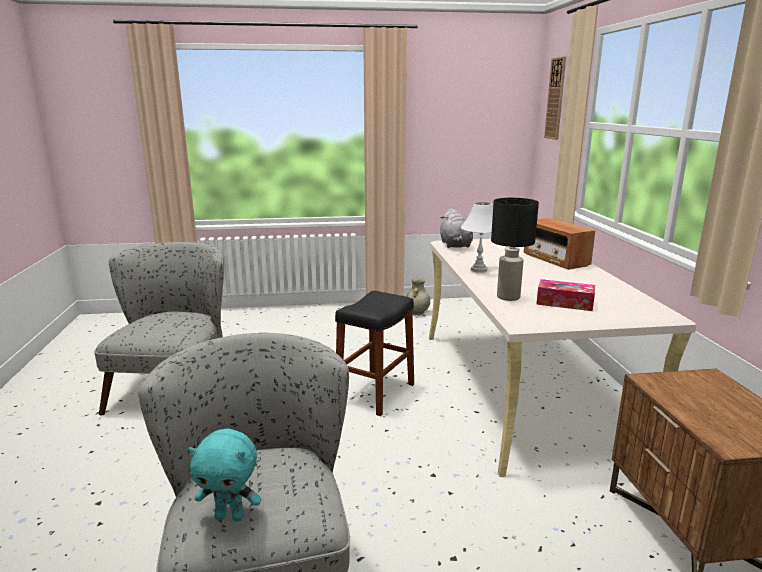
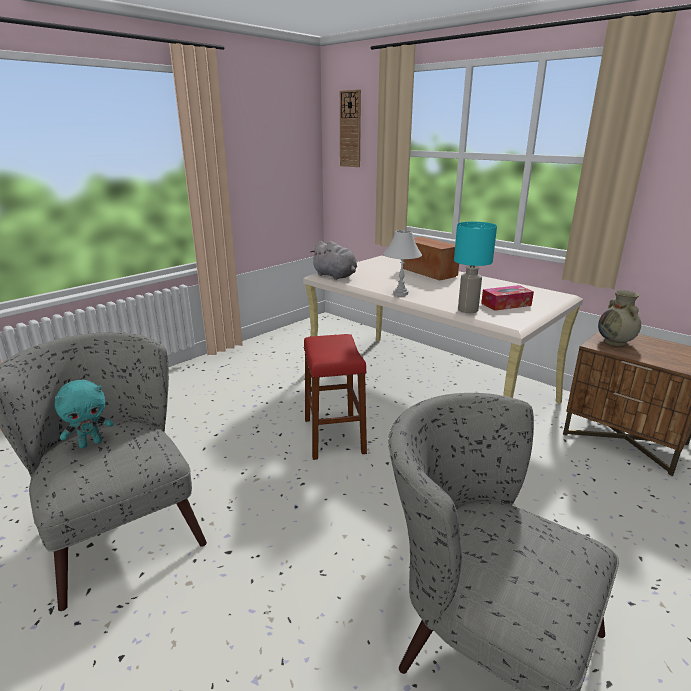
camera: 40 degrees left, 5 degrees up
turquoise plush toy [188,429,261,522] -> turquoise plush toy moved to [55,380,114,448]
black stool [335,291,414,416] -> red stool [304,334,367,460]
beige vase [406,278,430,315] -> beige vase moved to [598,290,641,346]
black table lamp [491,198,539,301] -> turquoise table lamp [454,222,497,313]
radio [524,218,595,270] -> radio turned 150 degrees counterclockwise [401,237,459,281]

